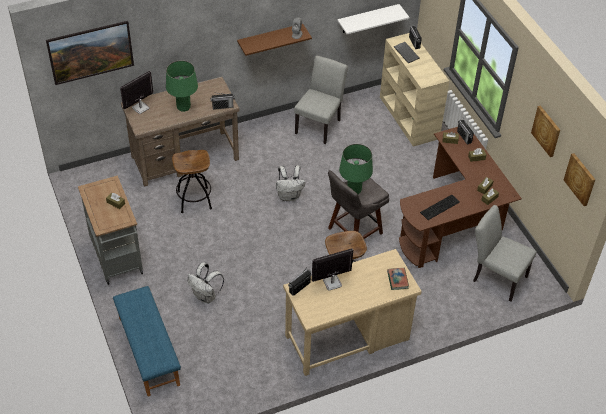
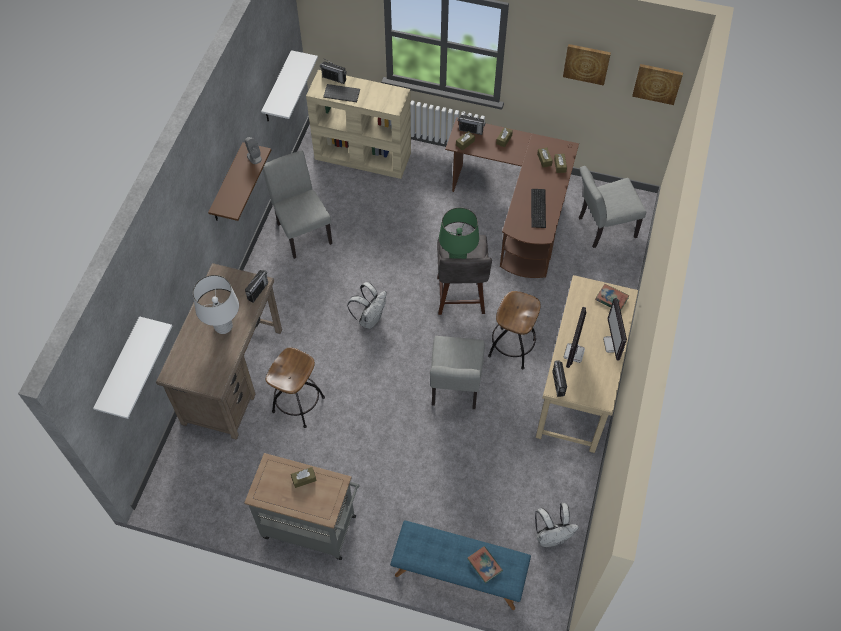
camera: 50 degrees left, 10 degrees up
picture [46,21,134,85] -> white shelf [93,316,172,419]
monitor [120,71,153,114] -> monitor moved to [603,298,627,361]
green table lamp [166,61,198,112] -> white table lamp [193,275,239,334]
white backpack [188,263,224,304] -> white backpack moved to [535,503,579,547]
none -> grey chair [430,336,485,409]
none -> book [468,546,503,583]

